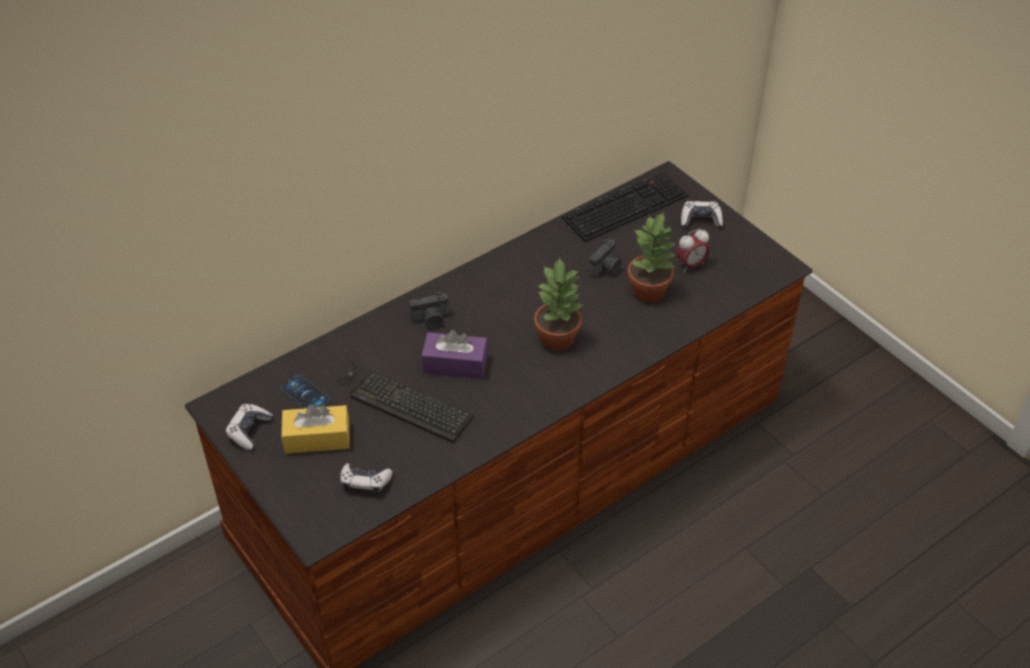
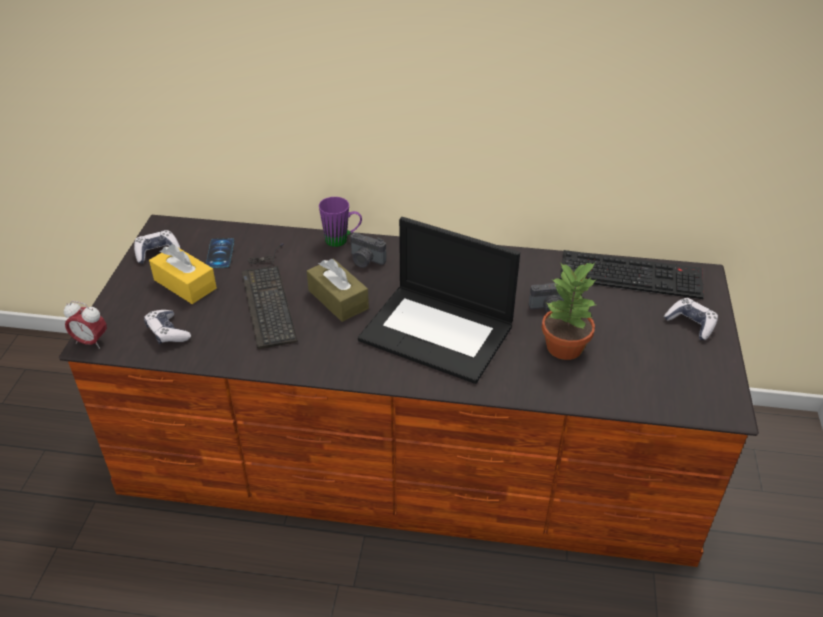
camera: 45 degrees right, 5 degrees down
purple tissue box [422,330,488,379] -> brown tissue box [307,259,369,322]
potted plant [534,257,583,351] -> laptop [358,217,520,384]
alarm clock [676,229,710,272] -> alarm clock moved to [64,301,107,349]
none -> purple mug [319,197,362,247]

